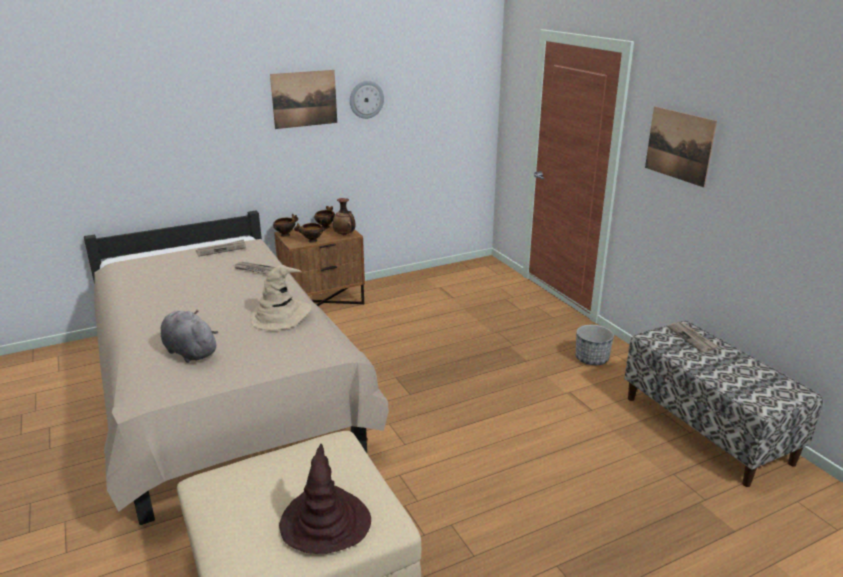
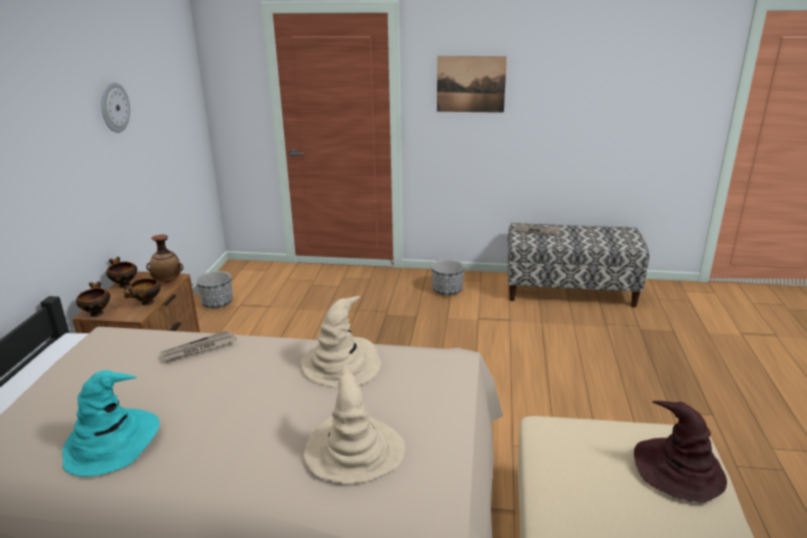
camera: 55 degrees left, 0 degrees up
grey plush toy [161,310,218,363] -> beige hat [304,364,405,483]
newspaper [196,239,246,257] -> none
picture [270,70,337,129] -> none
none -> turquoise hat [62,370,160,477]
none -> planter [196,271,233,308]

